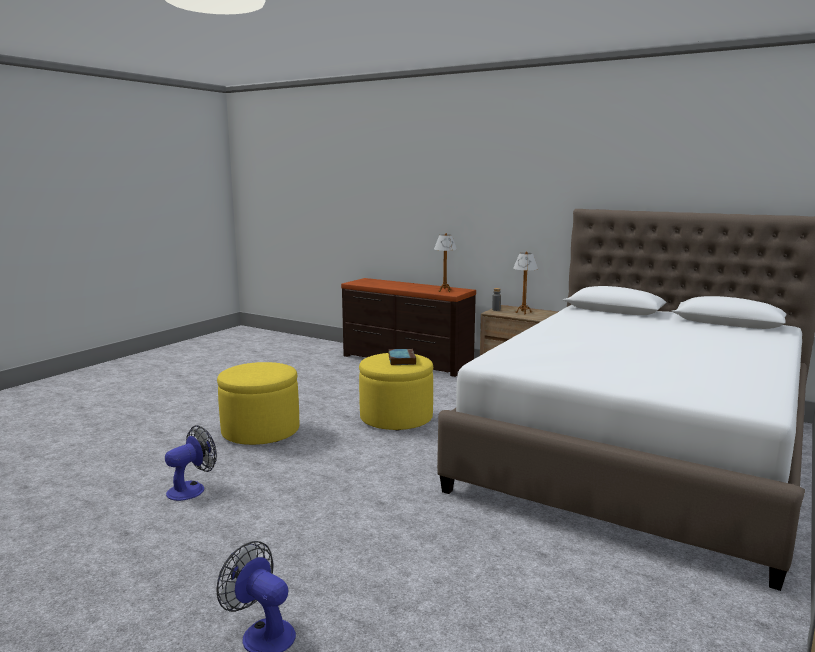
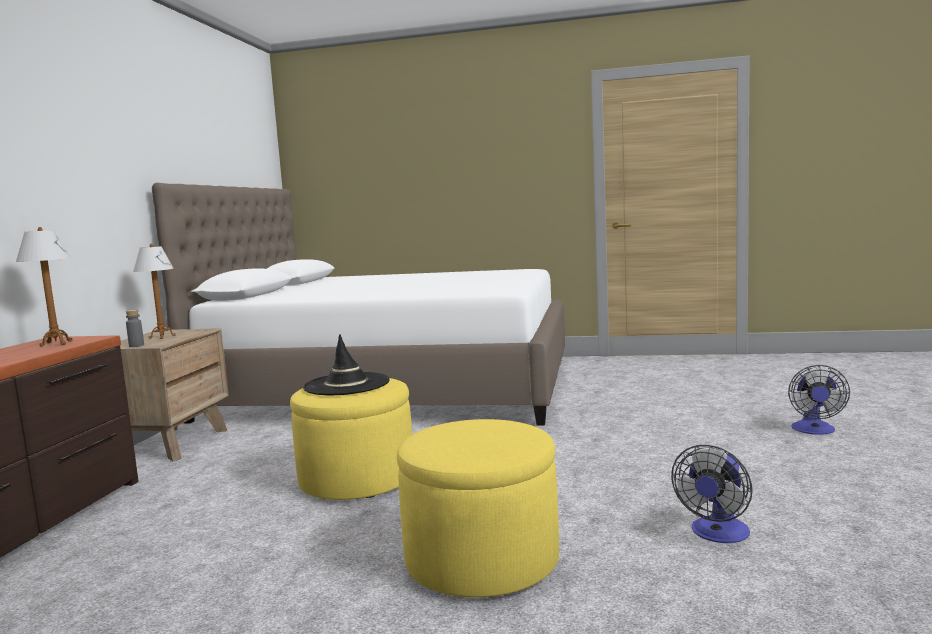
camera: 110 degrees left, 5 degrees down
fan [165,425,217,501] -> fan turned 75 degrees counterclockwise [671,445,753,543]
book [388,349,416,365] -> black hat [303,334,390,395]

